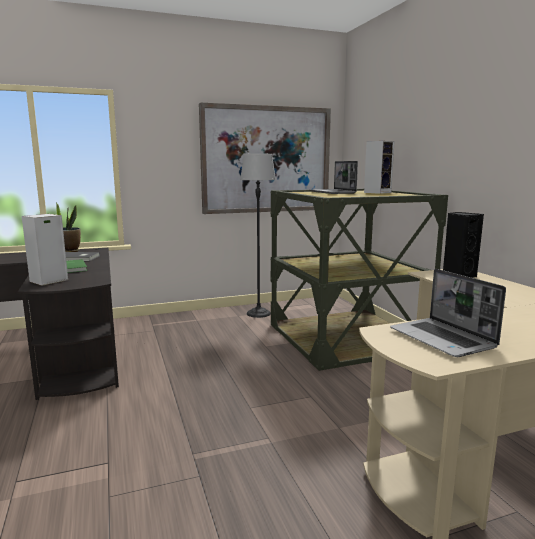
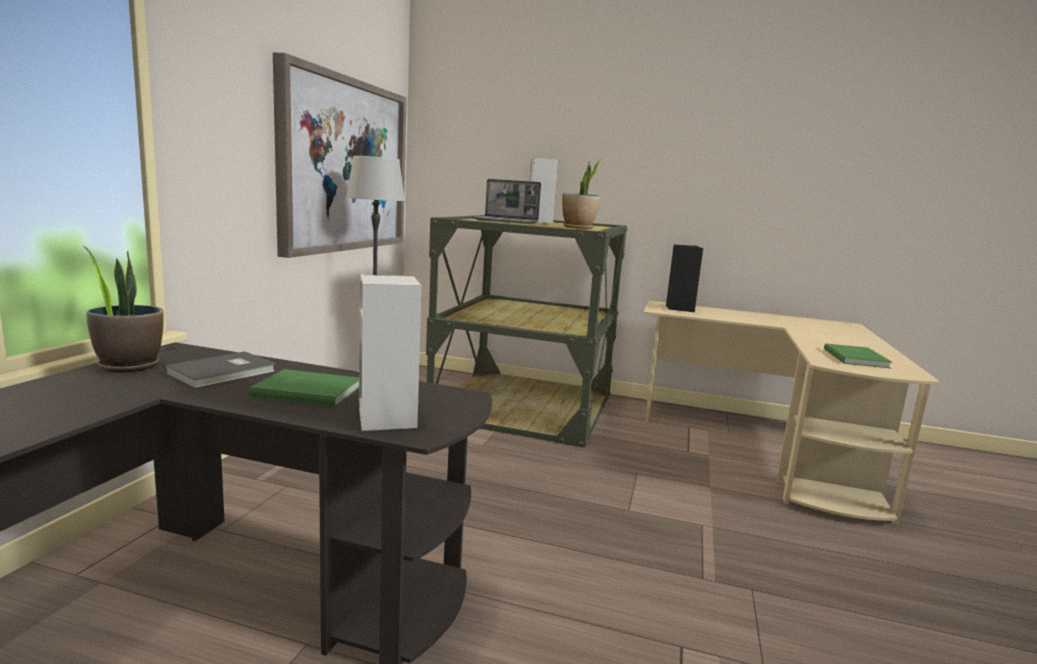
camera: 55 degrees left, 0 degrees up
laptop [390,269,506,357] -> green book [824,343,893,368]
none -> potted plant [562,158,602,229]

